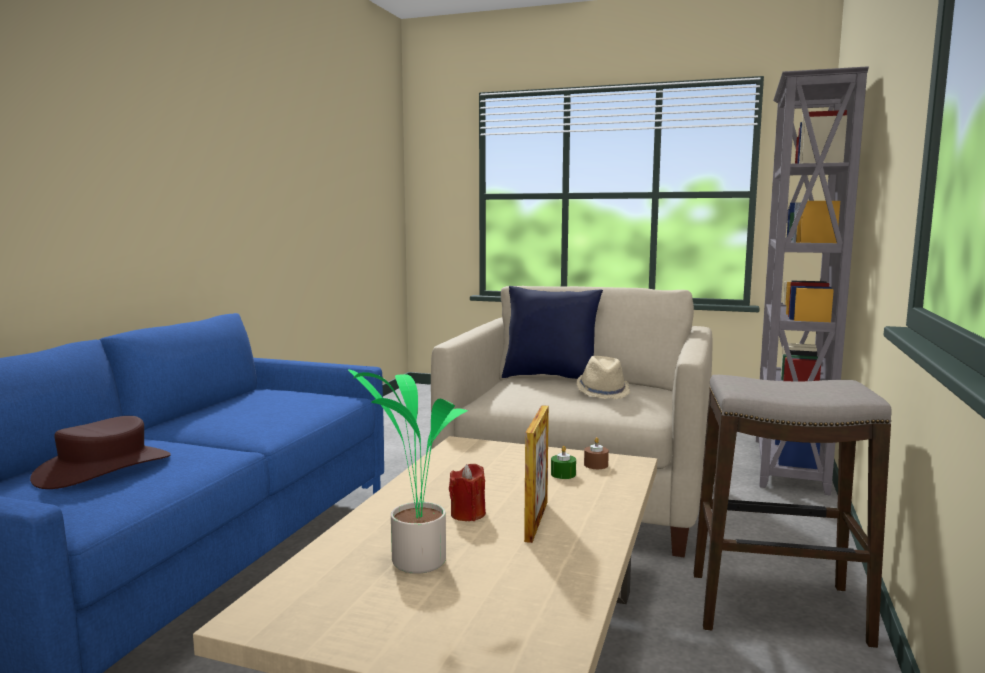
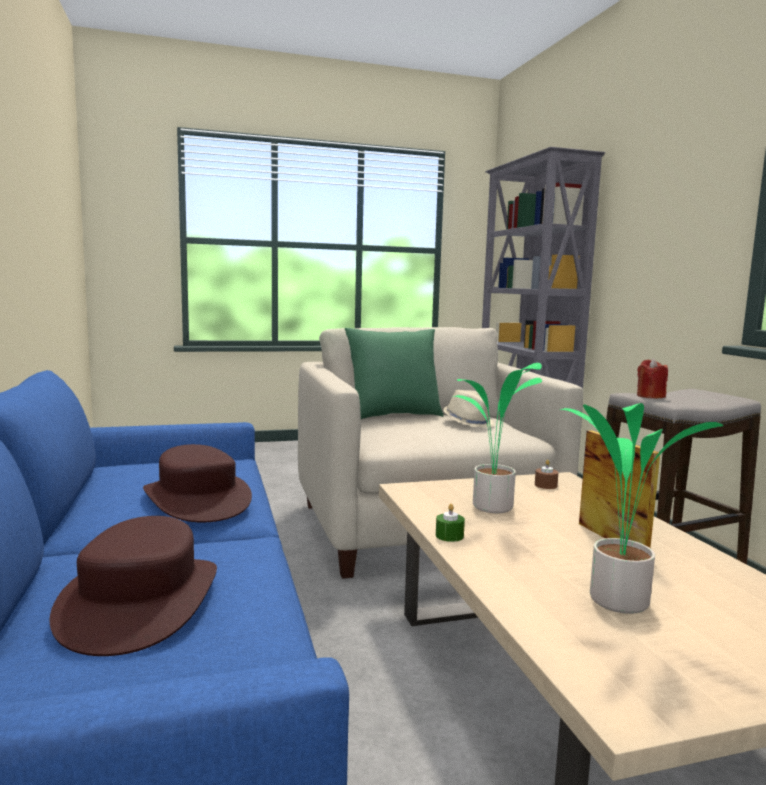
camera: 35 degrees left, 0 degrees up
red candle [449,464,486,521] -> red candle moved to [637,358,668,398]
blue pillow [502,286,603,379] -> green pillow [345,328,444,419]
green candle [551,446,576,479] -> green candle moved to [436,504,465,542]
none -> brown hat [143,444,252,522]
none -> potted plant [452,363,542,513]

